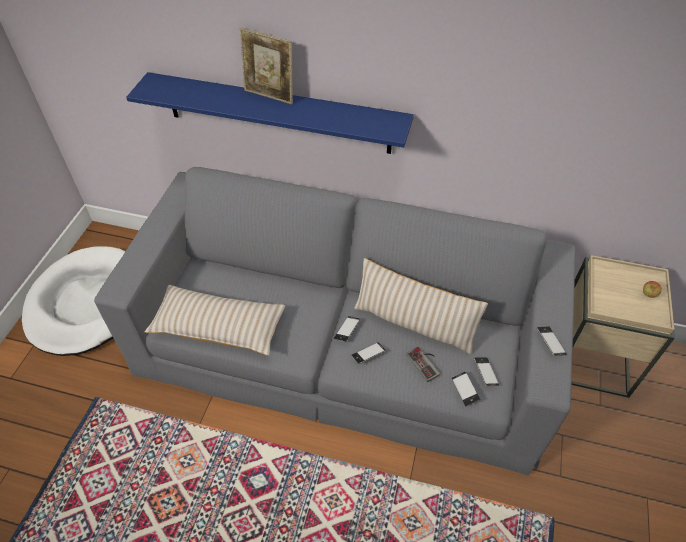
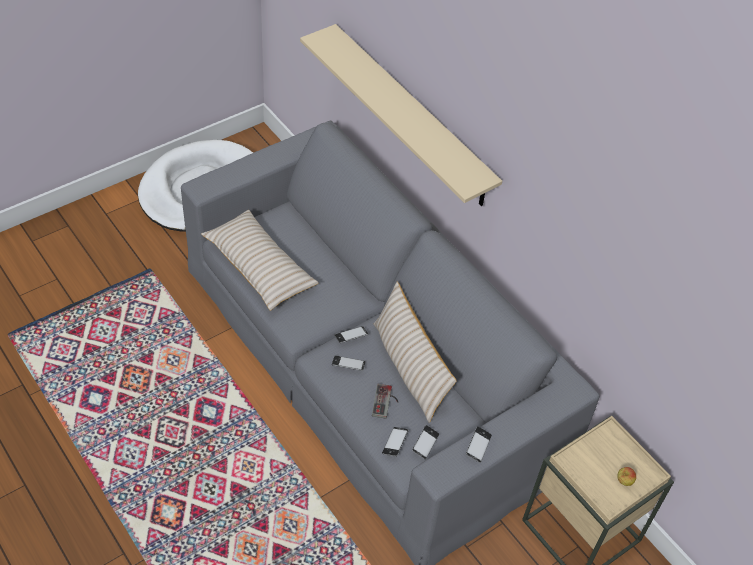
camera: 35 degrees right, 0 degrees up
blue shelf [126,72,414,154] -> beige shelf [300,24,502,206]
picture frame [240,27,293,104] -> none

